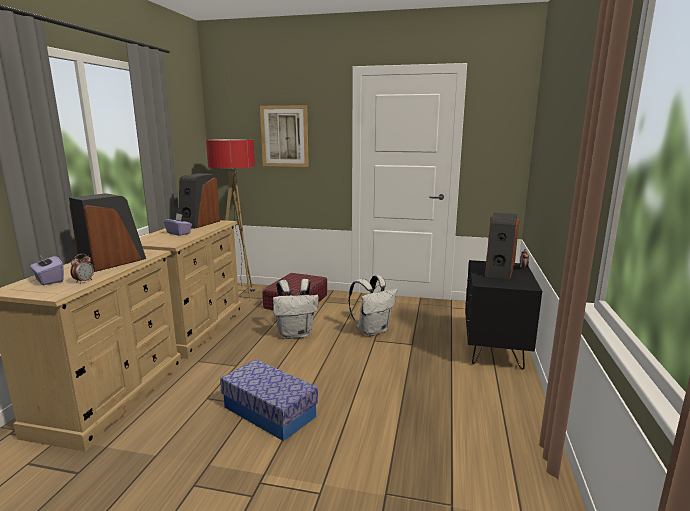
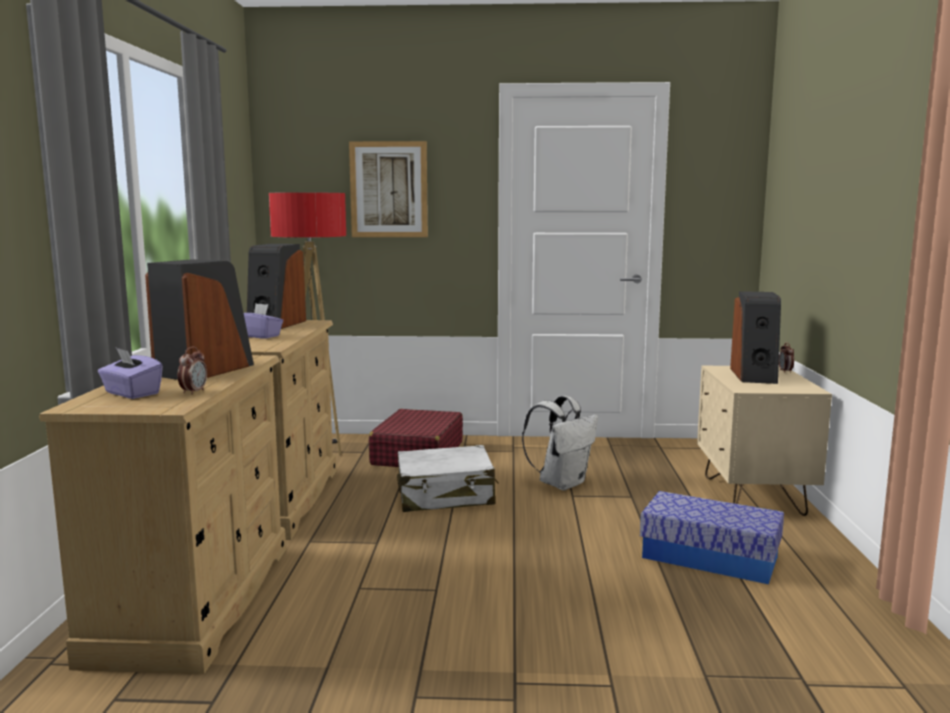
camera: 10 degrees left, 5 degrees down
storage box [220,360,318,441] -> storage box moved to [640,491,784,584]
white backpack [273,279,319,339] -> white suitcase [397,445,499,512]
black nightstand [465,260,542,370] -> beige nightstand [697,365,832,516]

